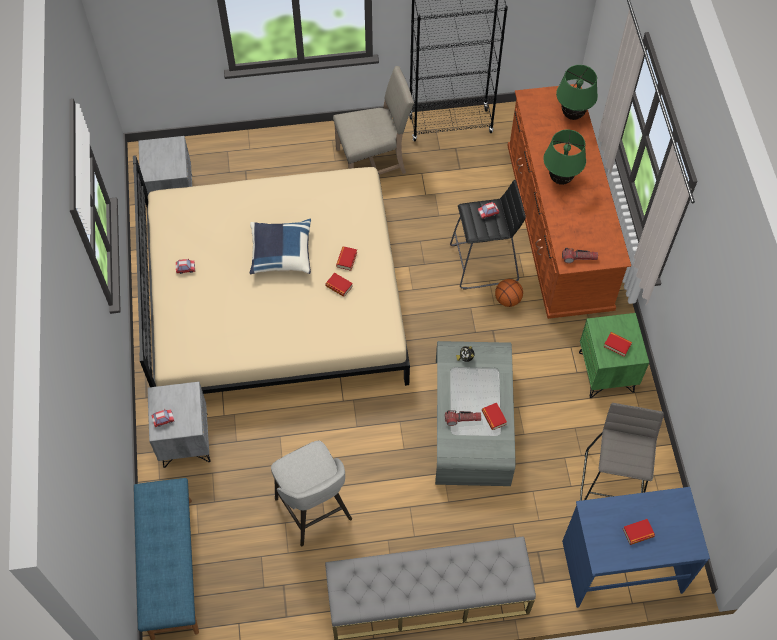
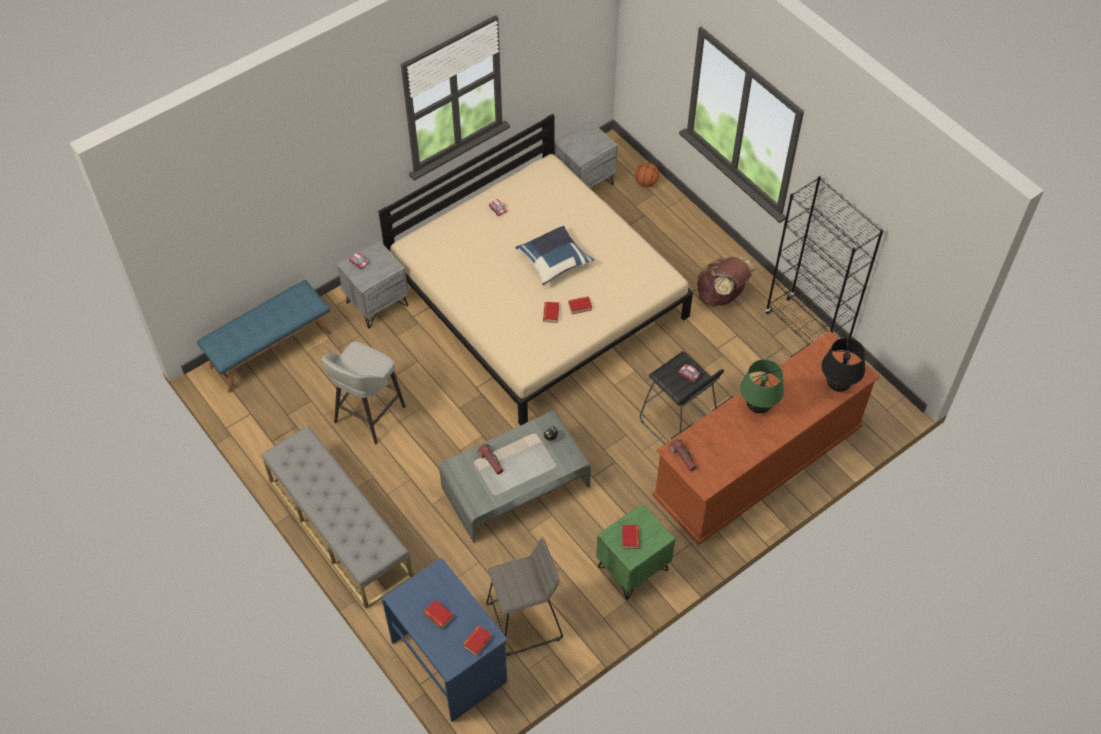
camera: 60 degrees right, 5 degrees down
beige chair [333,66,414,175] -> brown backpack [697,257,757,306]
book [482,403,507,430] -> book moved to [463,626,492,656]
basketball [495,279,523,307] -> basketball moved to [635,162,659,187]
green table lamp [556,65,598,120] -> black table lamp [821,338,865,392]

